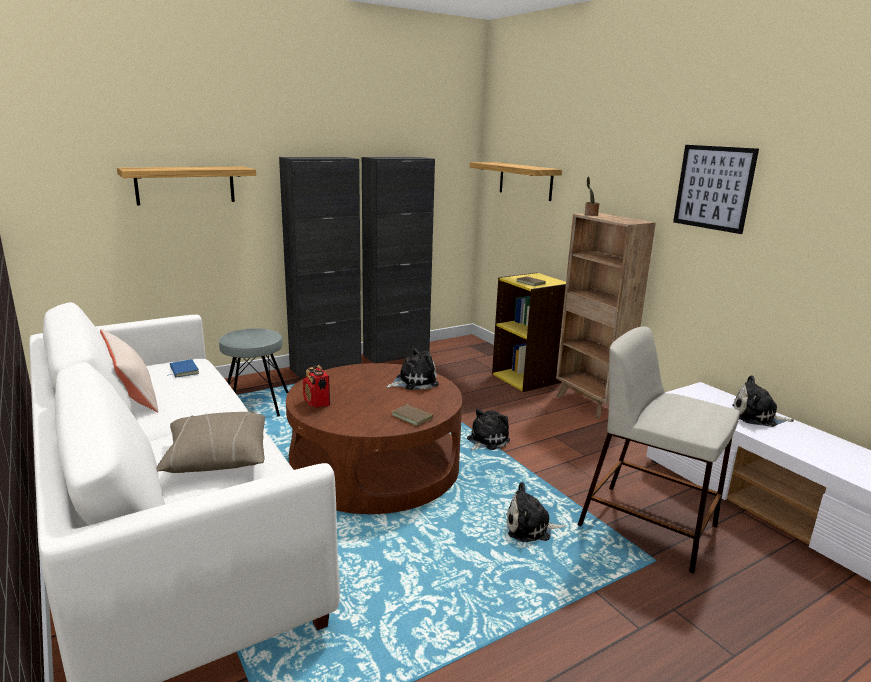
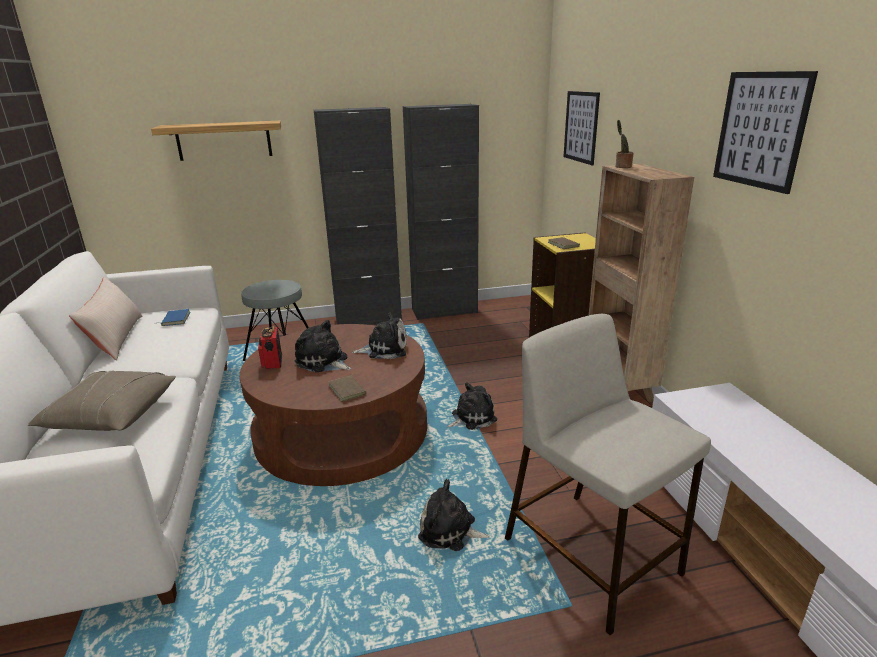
camera: 20 degrees right, 5 degrees up
shelf [470,162,562,201] -> picture [563,91,600,165]
plush toy [732,375,794,427] -> plush toy moved to [295,320,351,373]

